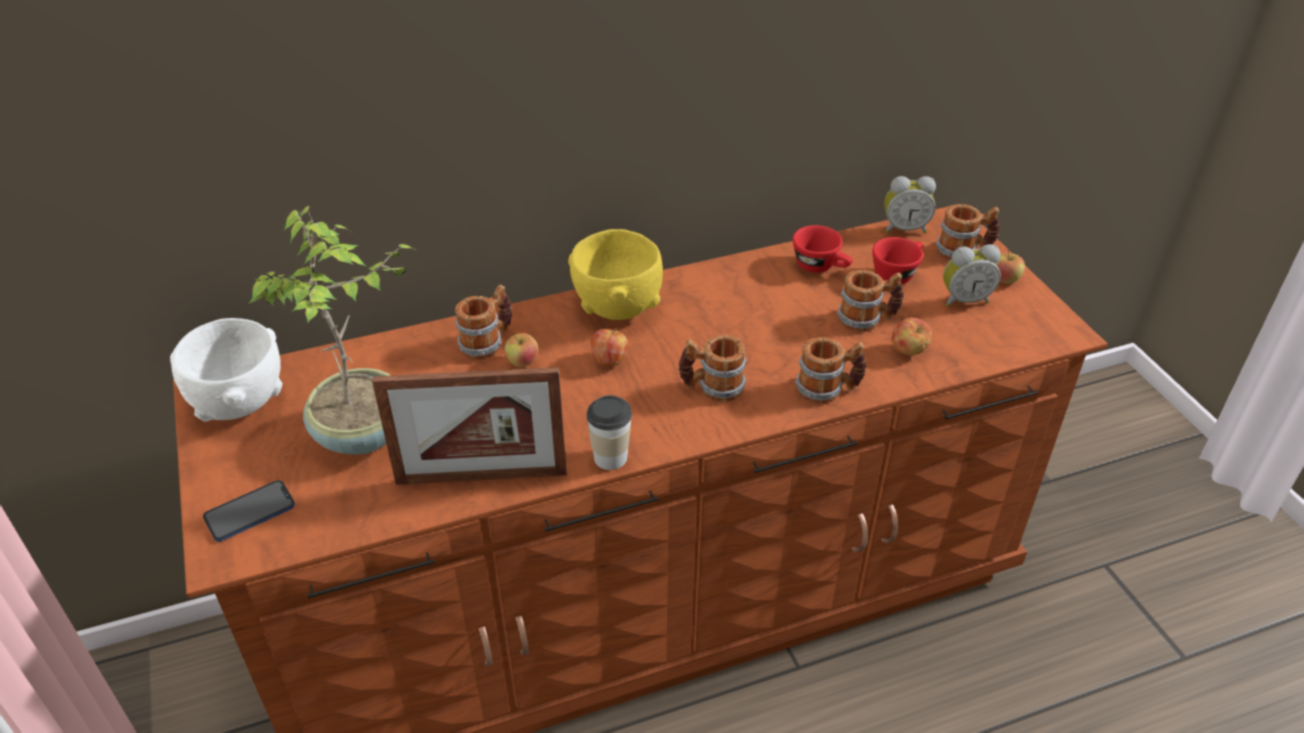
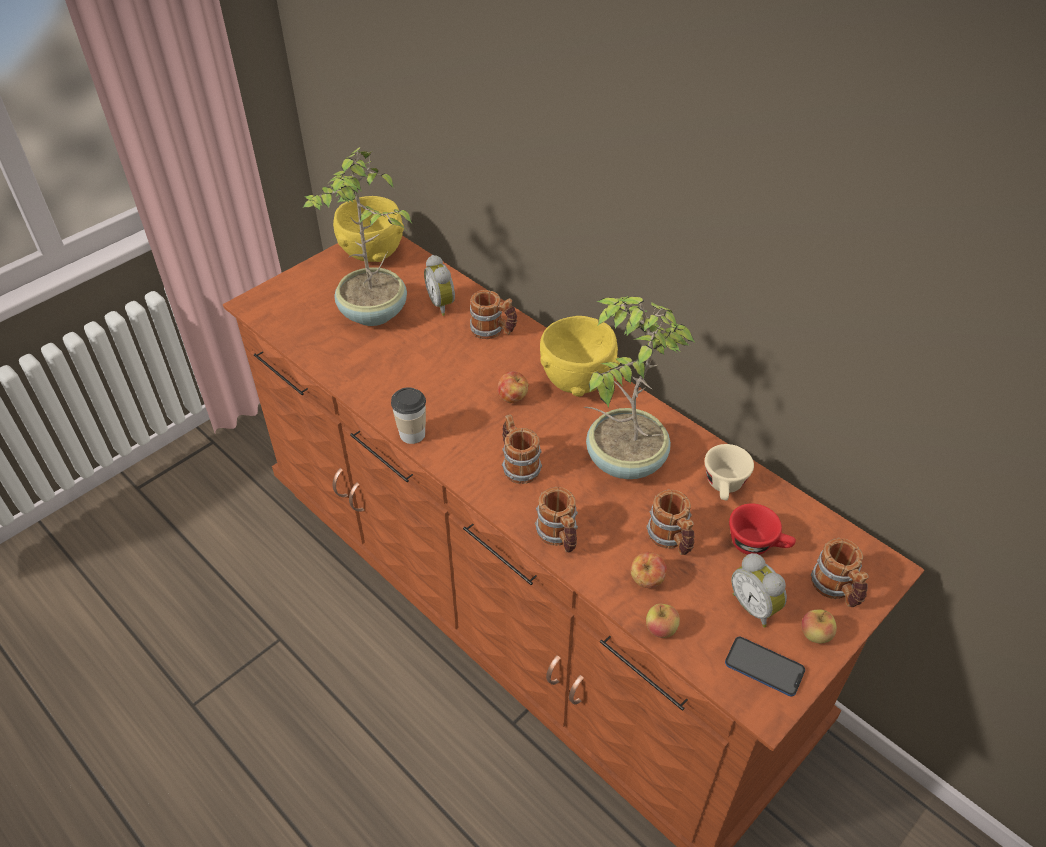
camera: 65 degrees right, 5 degrees up
white bowl [170,318,282,422] -> yellow bowl [333,196,404,262]
phone [203,480,295,542] -> phone moved to [725,636,805,697]
picture frame [372,367,567,485] -> none
apple [505,333,538,367] -> apple moved to [646,604,680,638]
red cup [793,225,853,273] -> beige cup [705,444,754,501]
alarm clock [884,176,936,233] -> alarm clock moved to [424,255,455,316]
none -> potted plant [585,296,695,479]

